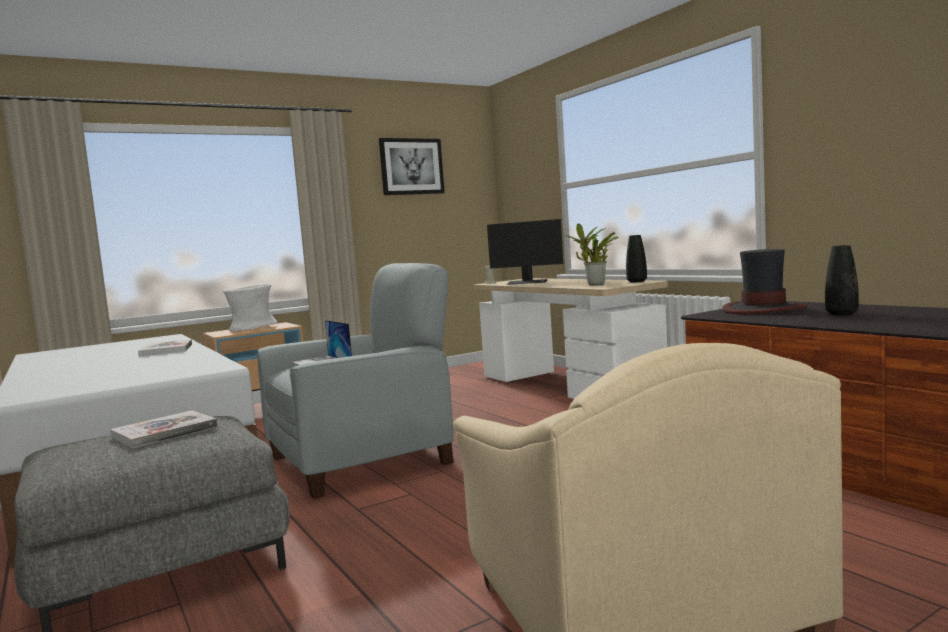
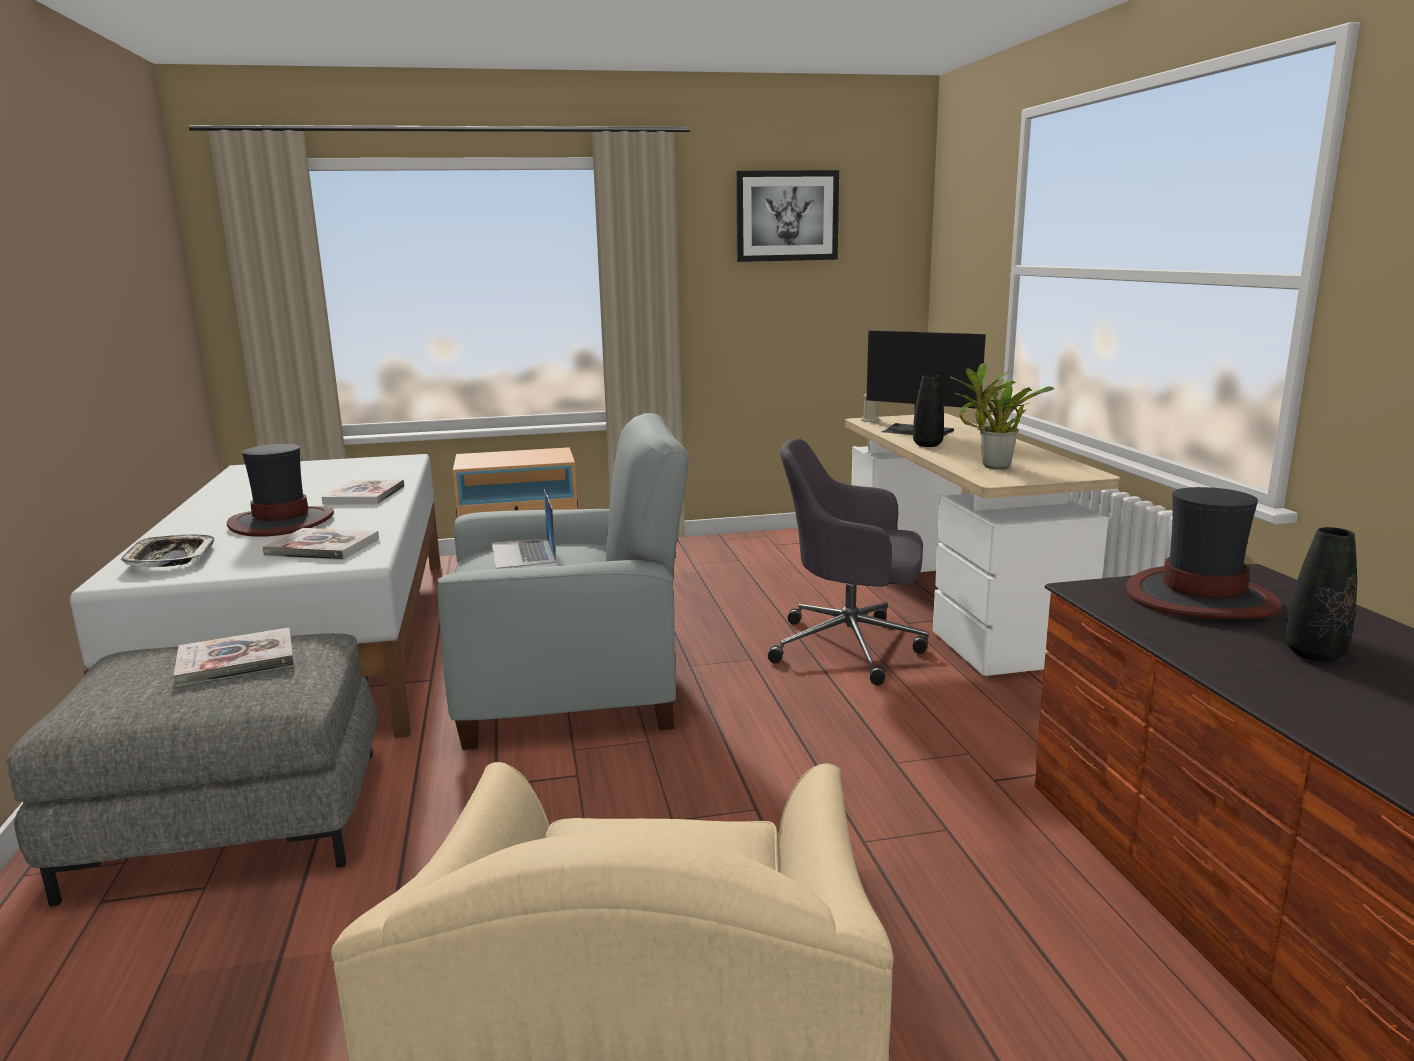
camera: 20 degrees right, 10 degrees up
white vase [223,284,278,332] -> none
black vase [626,235,647,283] -> black vase moved to [913,375,944,447]
none -> tray [121,534,215,567]
none -> hat [227,444,334,537]
none -> book [263,528,379,560]
none -> grey office chair [768,439,929,685]

